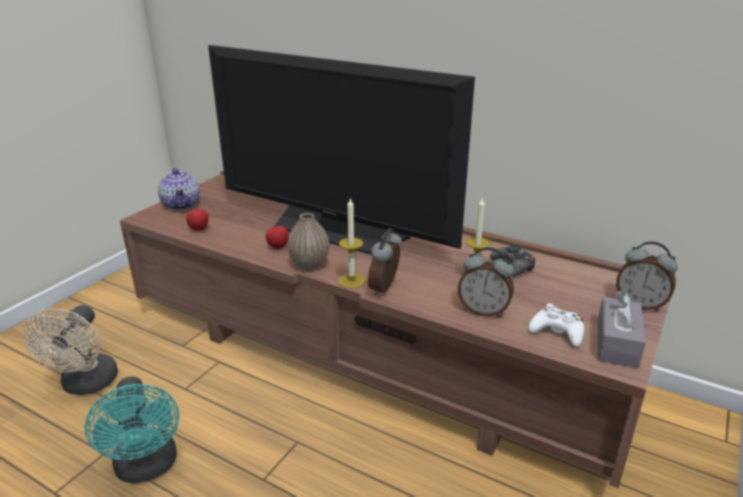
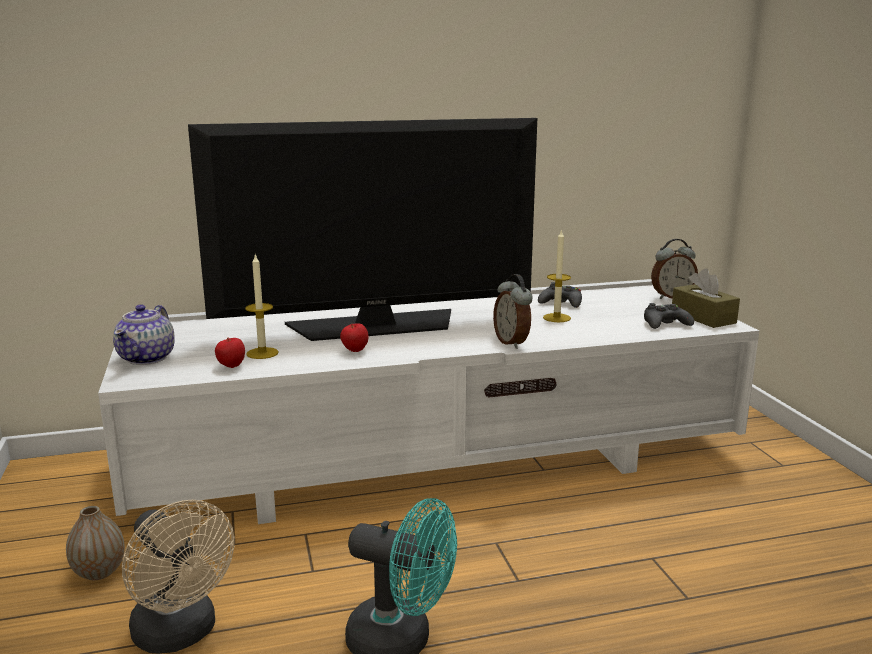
camera: 45 degrees left, 10 degrees down
brown tv stand [120,170,670,488] -> white tv stand [98,279,759,524]
teapot [158,168,200,210] -> teapot turned 75 degrees clockwise [113,304,175,365]
vase [288,213,329,270] -> vase moved to [66,506,125,580]
candle [338,198,366,288] -> candle moved to [245,254,279,359]
alarm clock [458,247,514,317] -> none
white game controller [528,304,584,347] -> black game controller [644,303,694,329]
grey tissue box [597,291,646,368] -> brown tissue box [672,268,740,328]

